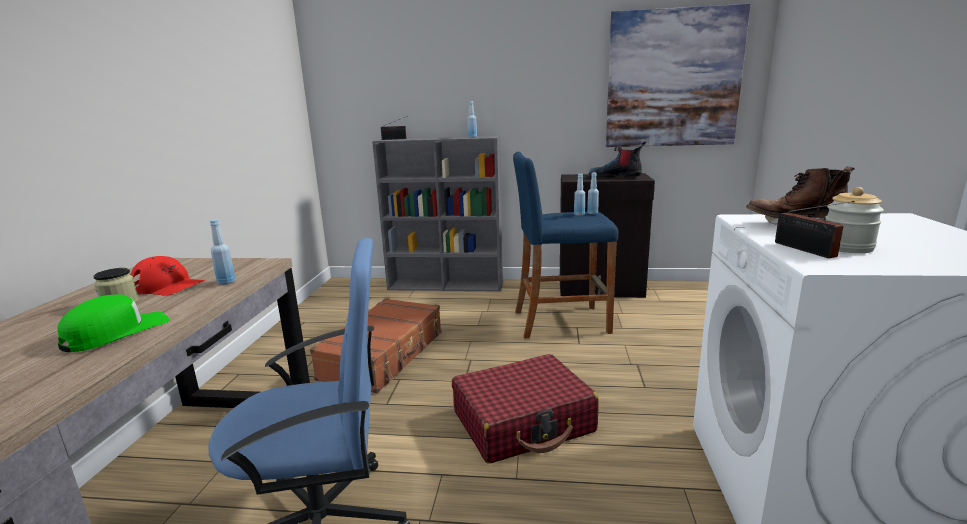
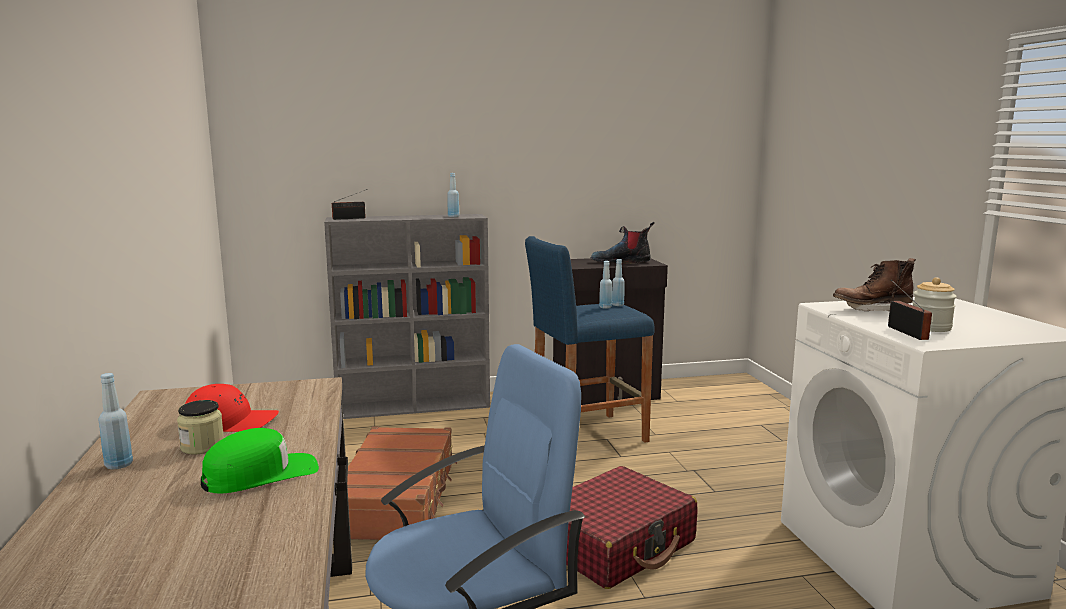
camera: 20 degrees left, 5 degrees down
green cap [57,295,170,352] -> green cap turned 45 degrees clockwise [201,428,319,494]
blue bottle [210,219,236,285] -> blue bottle moved to [98,373,133,469]
picture [606,4,751,147] -> none
radio [775,201,855,258] -> radio turned 150 degrees counterclockwise [888,280,932,340]

